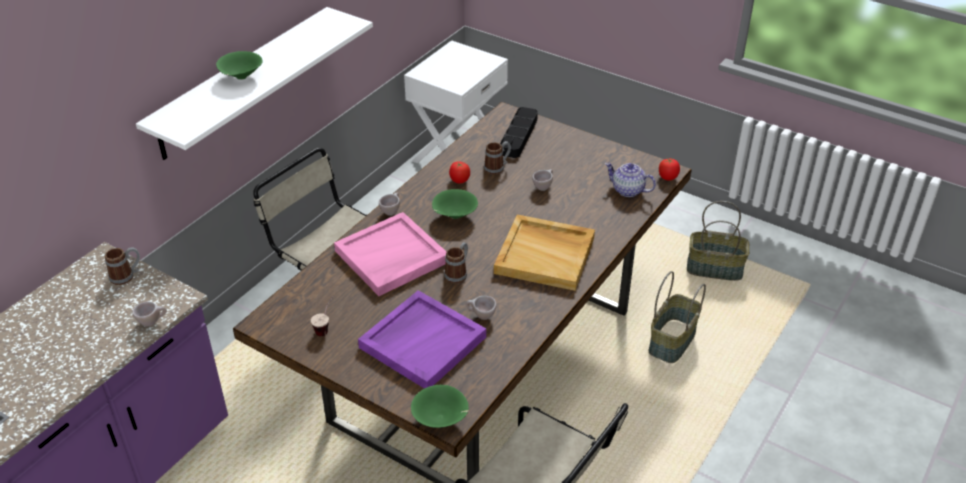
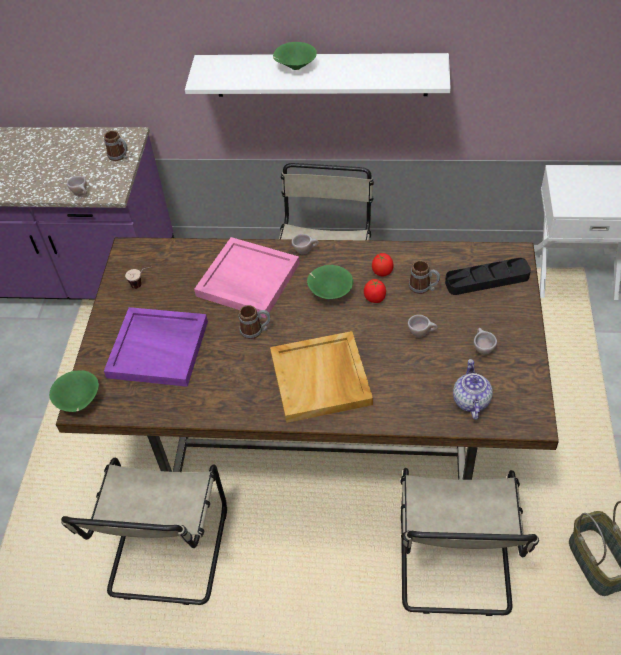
camera: 65 degrees right, 10 degrees up
beige cup [466,296,497,320] -> beige cup moved to [474,328,497,355]
basket [649,271,706,363] -> beige chair [400,468,539,616]
tomato [659,158,680,181] -> tomato moved to [364,279,386,303]

